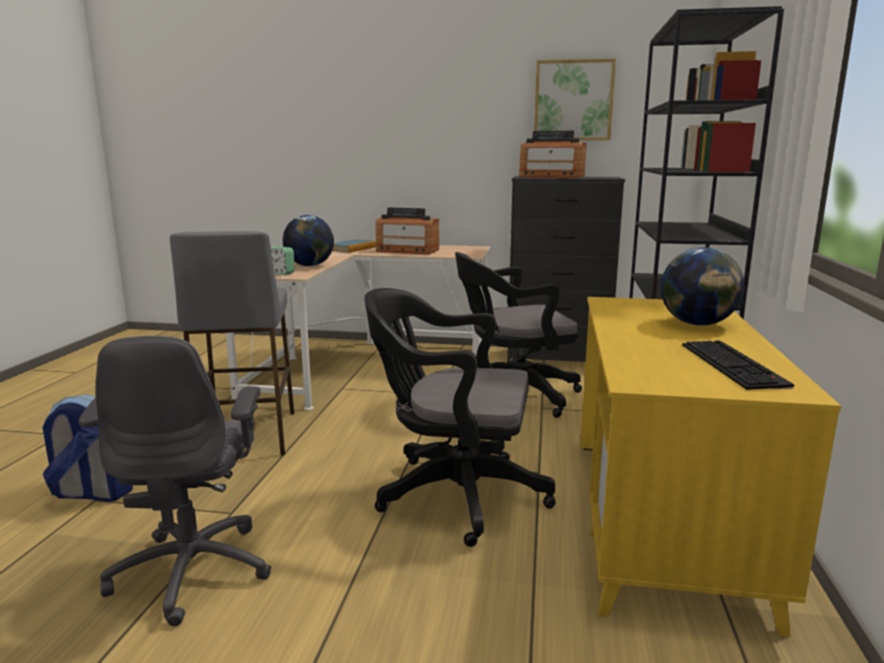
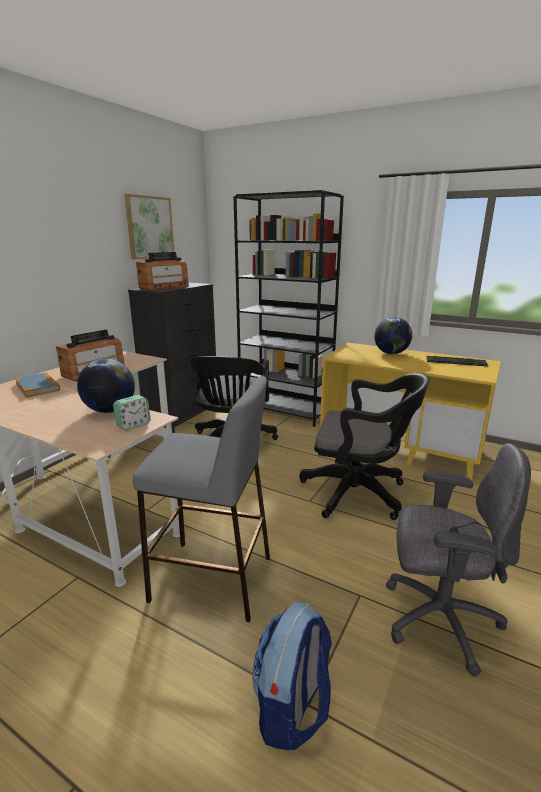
camera: 70 degrees left, 5 degrees up
black office chair [364,288,556,547] -> black office chair turned 105 degrees counterclockwise [299,373,429,520]

